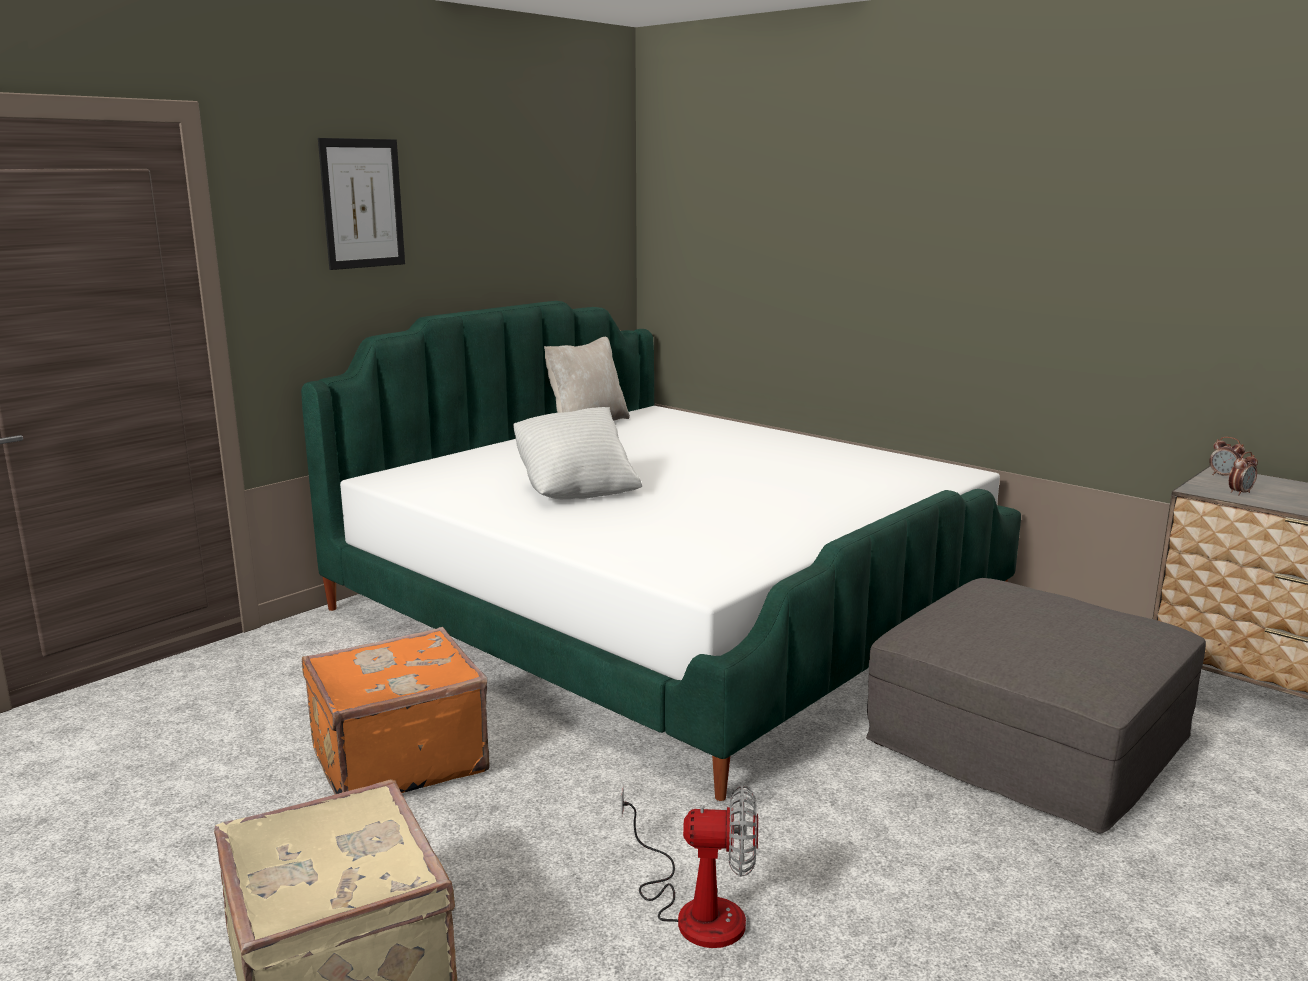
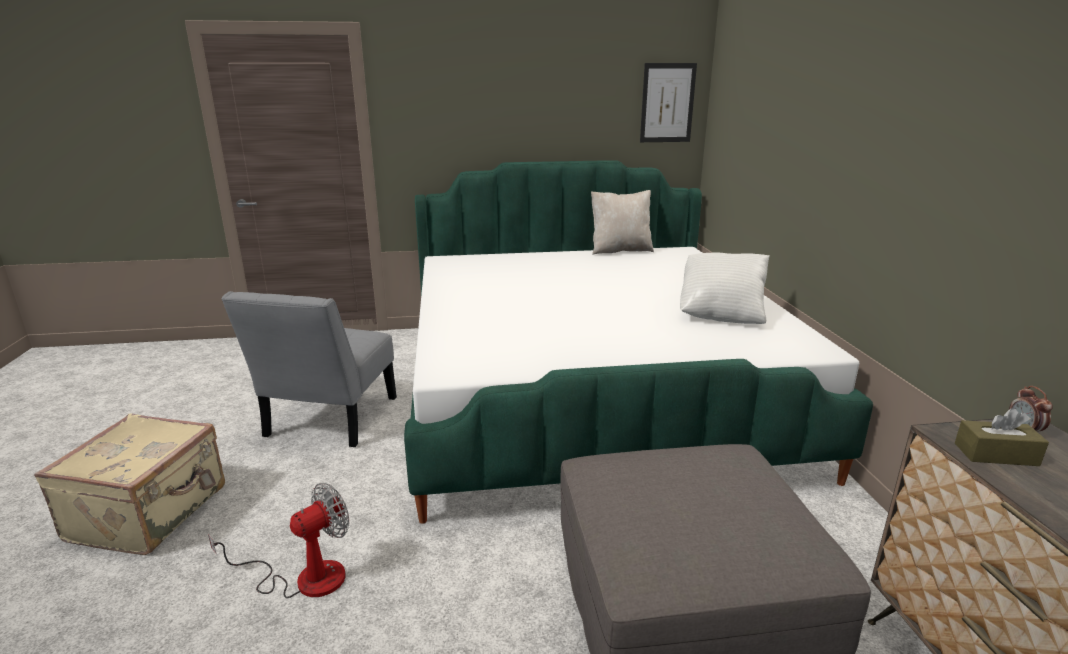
camera: 40 degrees right, 5 degrees up
orange suitcase [302,627,489,794] -> grey chair [221,291,397,447]
picture [318,138,405,270] -> picture moved to [640,63,697,142]
white pillow [513,407,642,499] -> white pillow moved to [680,253,770,324]
fan [621,785,758,948] -> fan turned 90 degrees counterclockwise [208,483,349,598]
alarm clock [1229,452,1258,495] -> brown tissue box [955,408,1049,466]

